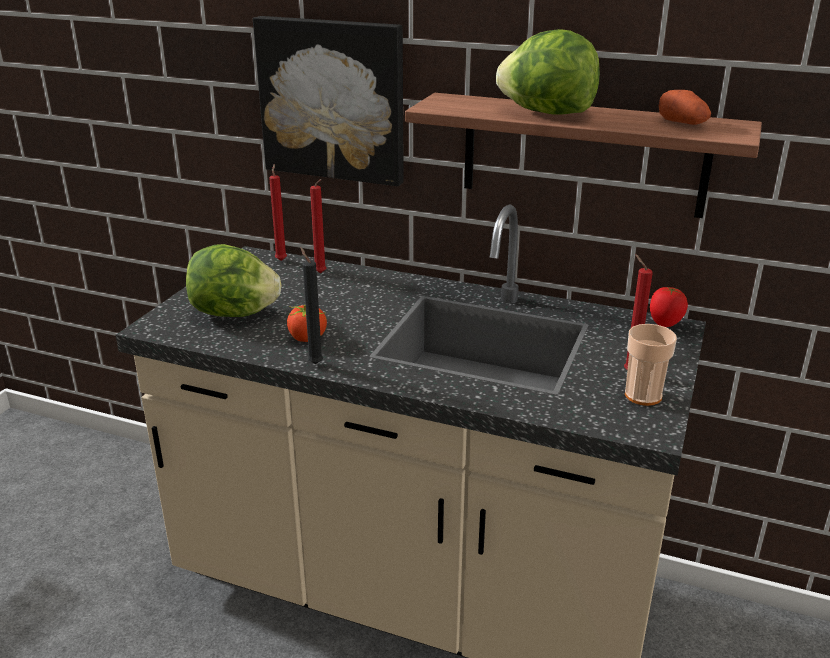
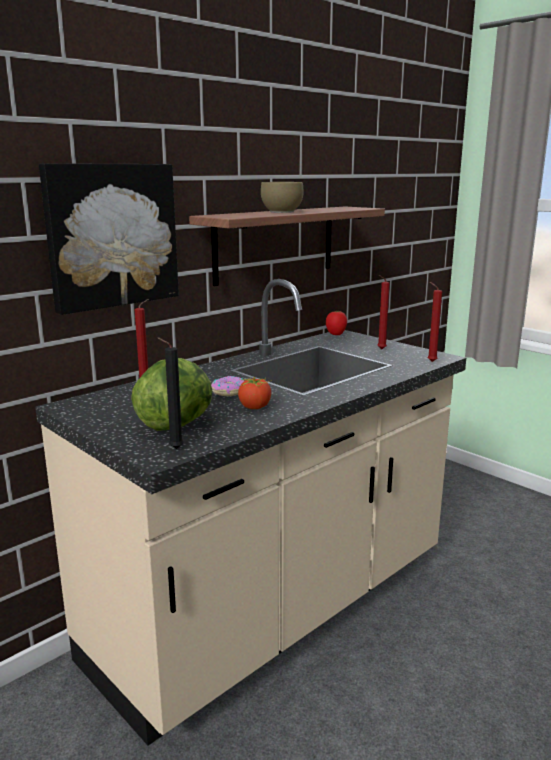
camera: 65 degrees left, 10 degrees down
red candle [269,164,287,261] -> red candle moved to [428,282,442,362]
black candle [300,247,323,364] -> black candle moved to [158,338,184,449]
lettuce [496,29,600,114] -> brown bowl [261,182,304,213]
cup [625,324,677,406] -> none
potato [659,90,711,125] -> none
none -> donut [211,376,244,396]

